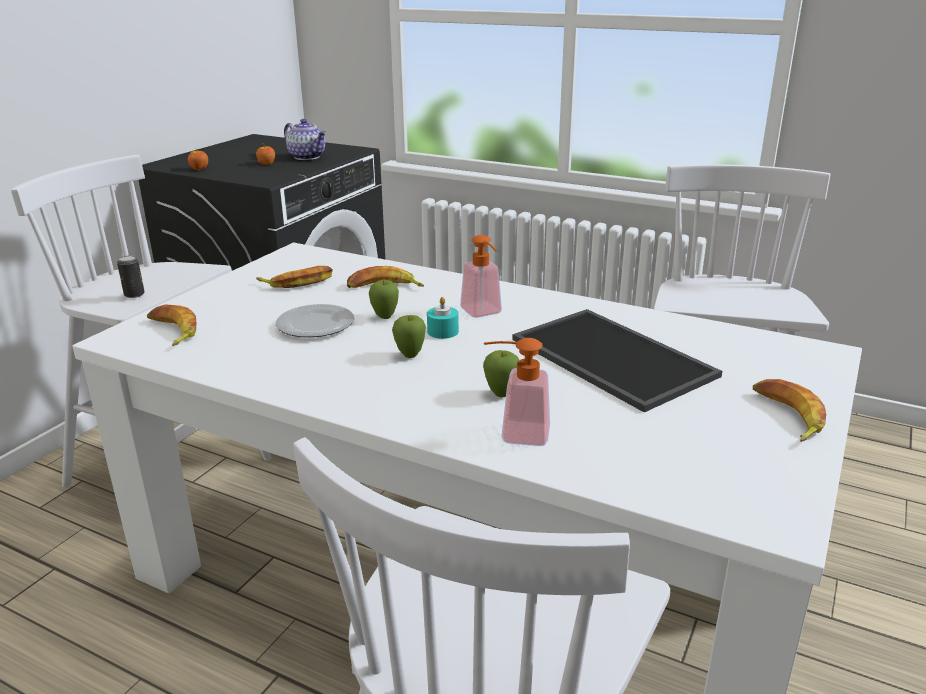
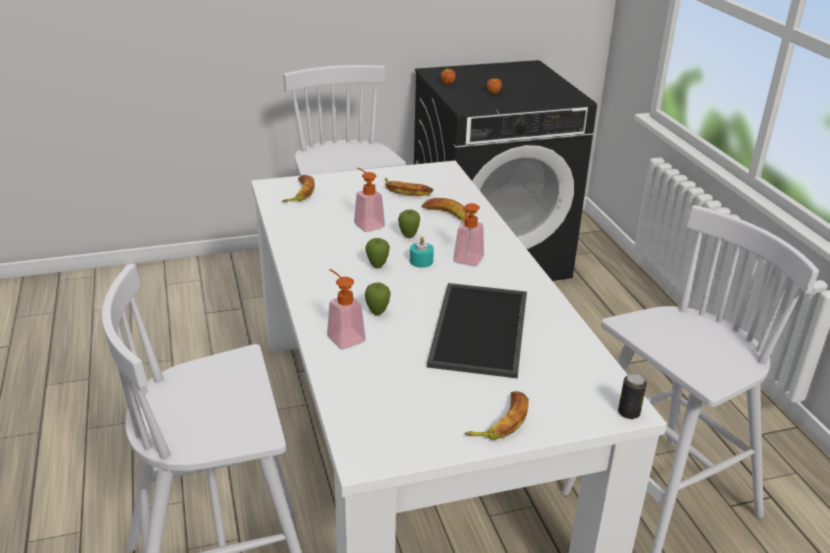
camera: 45 degrees right, 5 degrees up
can [117,256,145,298] -> can moved to [618,373,647,419]
plate [276,304,354,337] -> soap dispenser [354,167,385,232]
teapot [284,119,326,160] -> none

